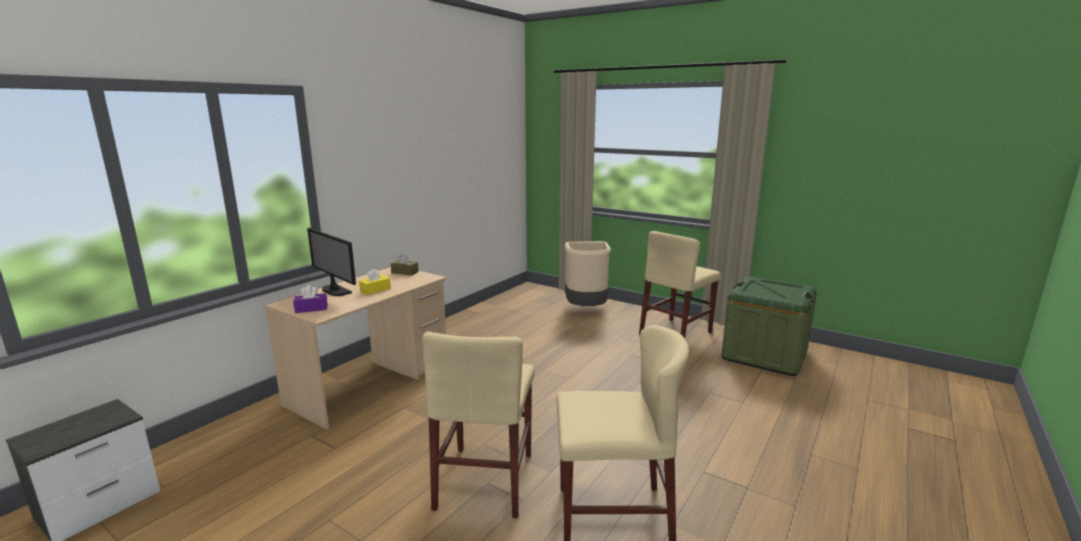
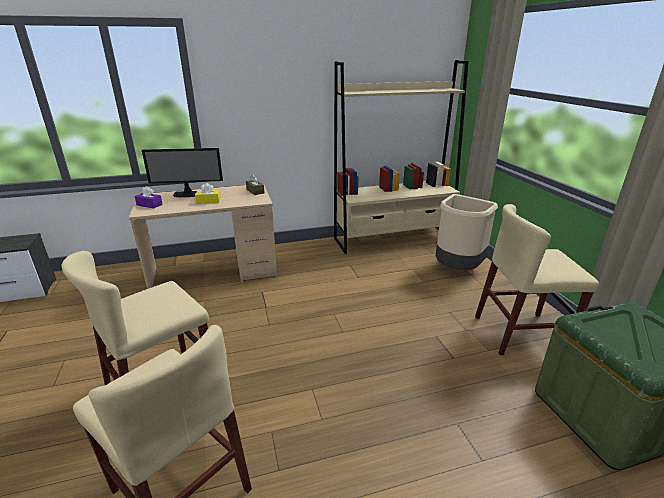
camera: 40 degrees right, 10 degrees up
monitor [307,228,356,296] -> monitor turned 90 degrees counterclockwise [142,148,223,197]
none -> beige bookcase [334,60,469,254]

